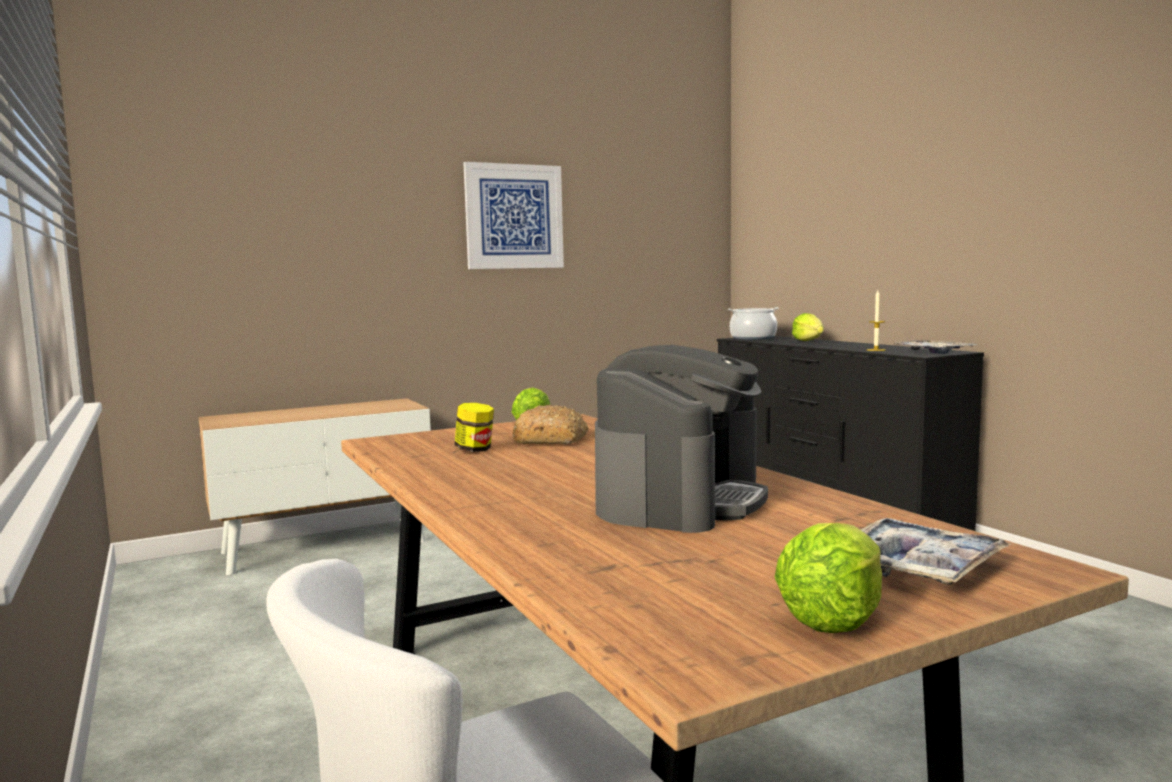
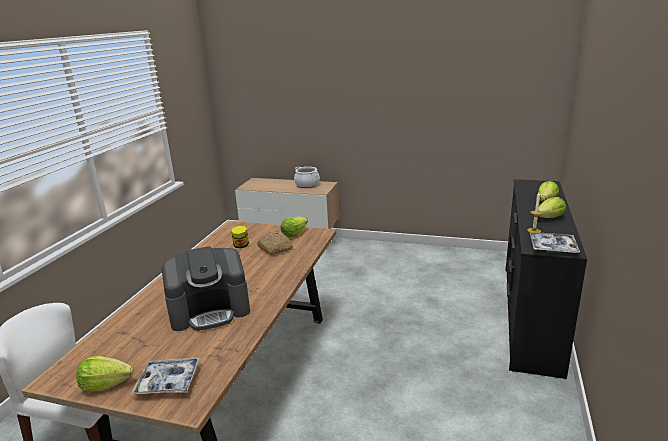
camera: 45 degrees right, 15 degrees up
picture [463,162,564,269] -> none
cooking pot [728,307,779,340] -> cooking pot moved to [294,167,320,188]
none -> lettuce [538,197,566,218]

